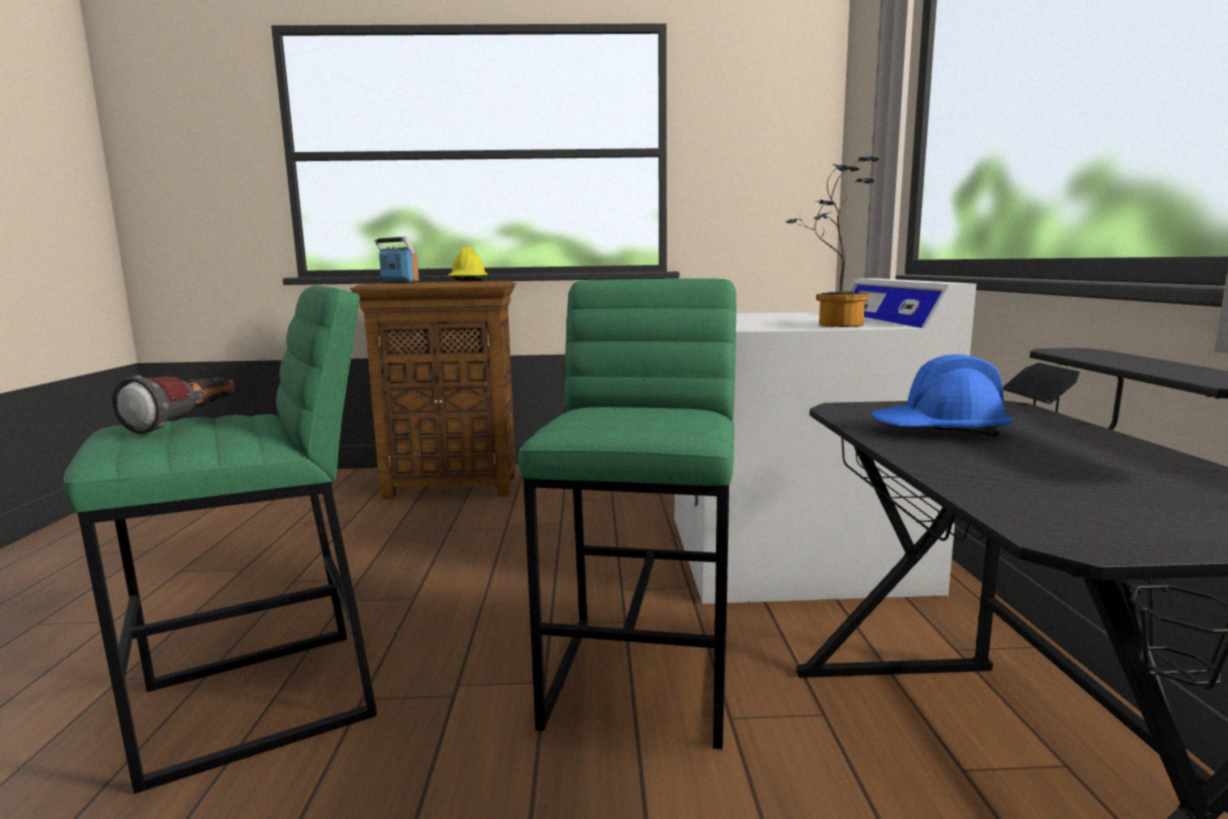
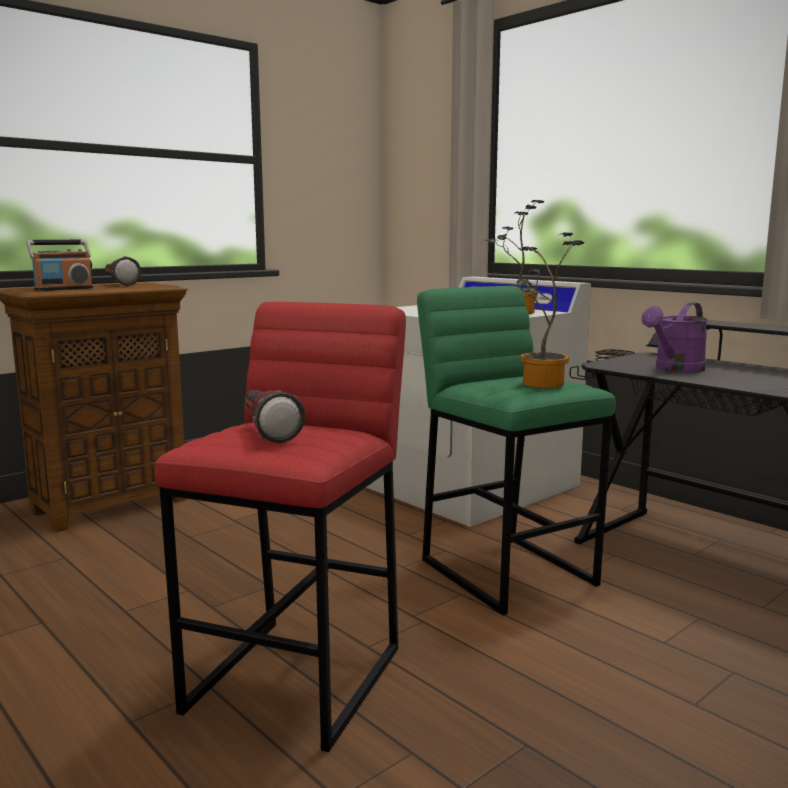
camera: 40 degrees left, 0 degrees up
green stool [63,285,377,794] -> red stool [155,302,406,752]
radio [375,237,420,283] -> radio turned 135 degrees clockwise [26,240,93,291]
yellow hard hat [448,247,488,281] -> flashlight [105,256,141,286]
blue hard hat [871,354,1012,437] -> purple watering can [641,302,708,373]
none -> potted plant [516,232,584,388]

